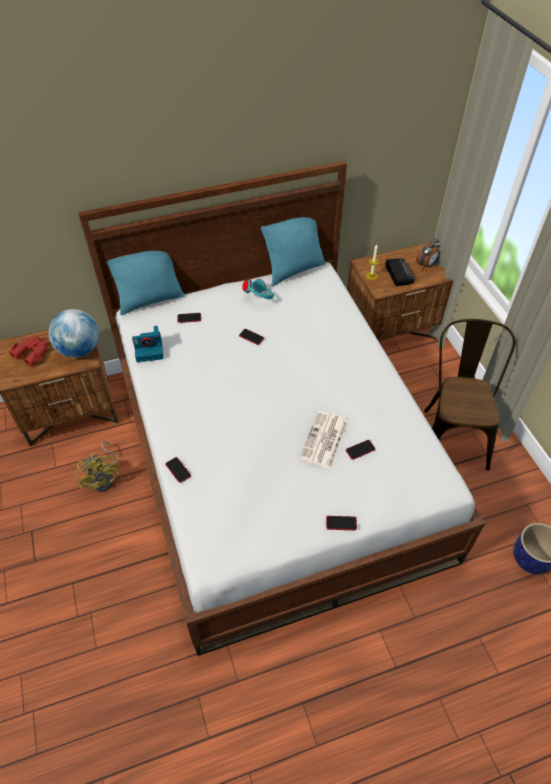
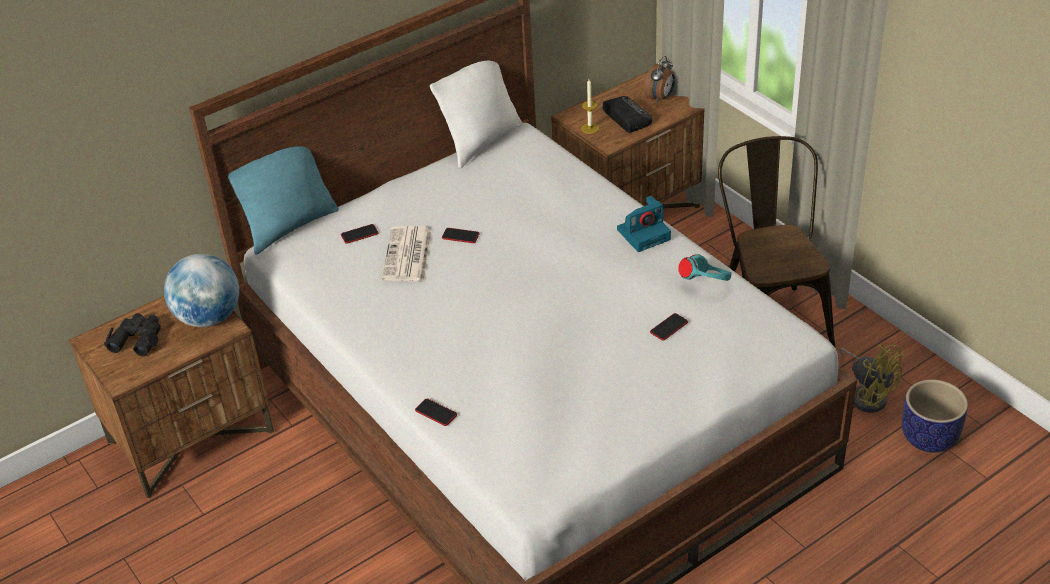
camera: 15 degrees left, 10 degrees down
red binoculars [9,336,49,367] -> black binoculars [104,313,161,356]
yellow fan [75,441,120,492] -> yellow fan moved to [839,344,904,413]
camera [132,326,163,362] -> camera moved to [617,196,671,252]
turquoise headphones [242,279,274,299] -> turquoise headphones moved to [678,254,732,281]
turquoise pillow [261,217,326,286] -> white pillow [430,61,523,168]
newspaper [299,411,348,469] -> newspaper moved to [382,226,432,281]
phone [326,516,357,530] -> none

